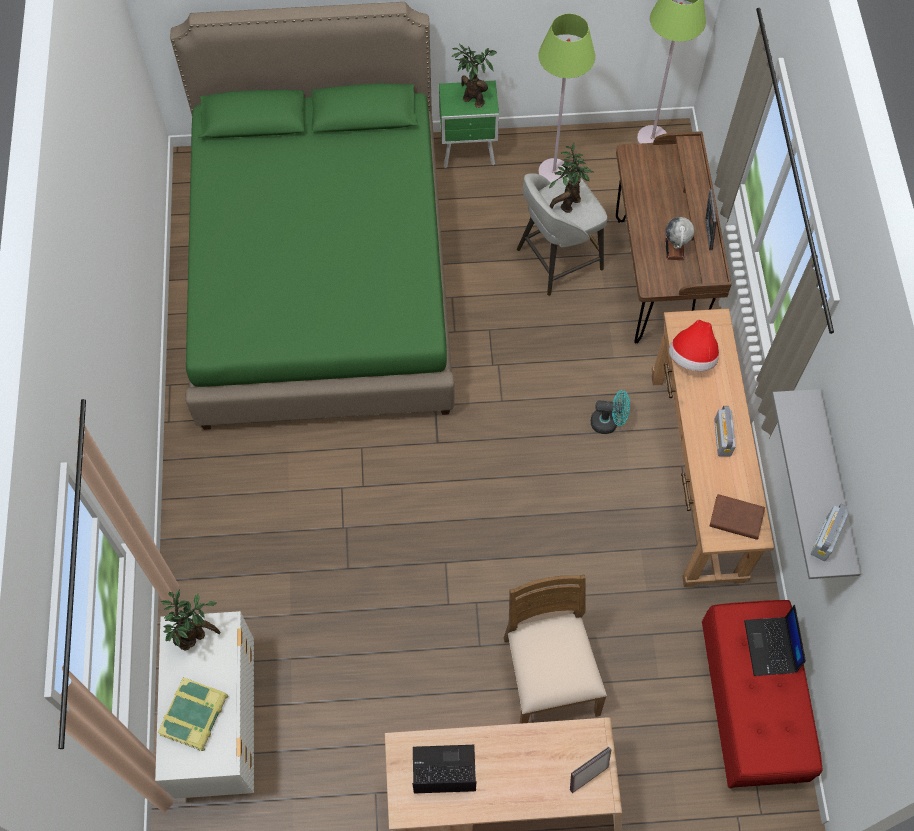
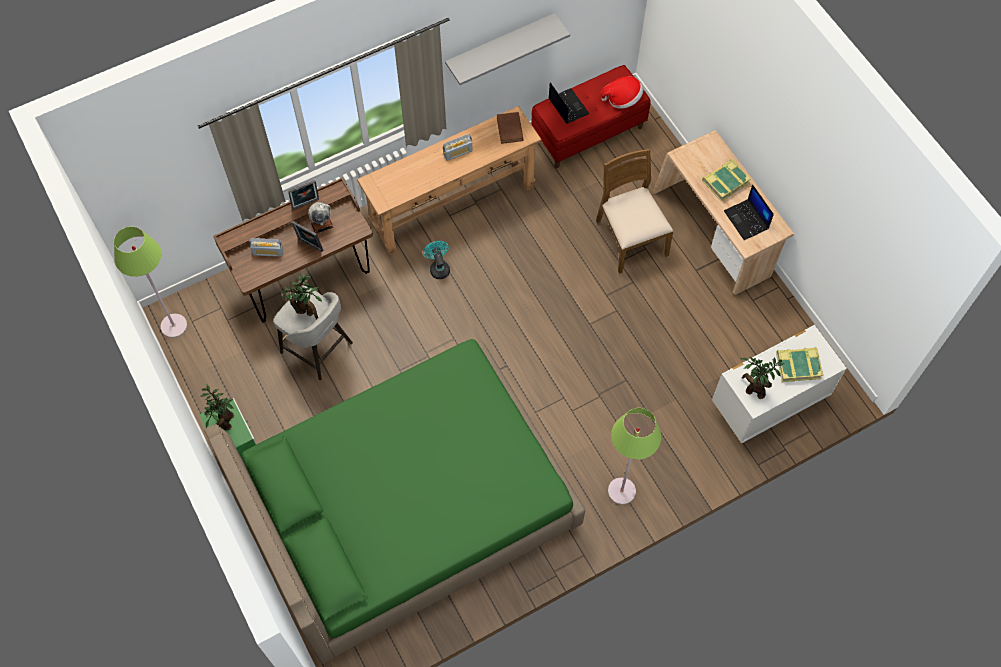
camera: 115 degrees left, 0 degrees up
brown chair [504,575,607,724] -> brown chair turned 105 degrees clockwise [596,148,673,274]
green floor lamp [538,13,595,183] -> green floor lamp moved to [608,408,661,505]
picture frame [570,747,611,793] -> picture frame moved to [291,221,323,252]
hat [669,320,719,371] -> hat moved to [601,76,643,109]
laptop [744,605,806,676] -> laptop turned 90 degrees counterclockwise [549,82,589,124]
radio [811,504,849,561] -> radio moved to [249,238,283,257]
none -> book [702,159,751,202]

